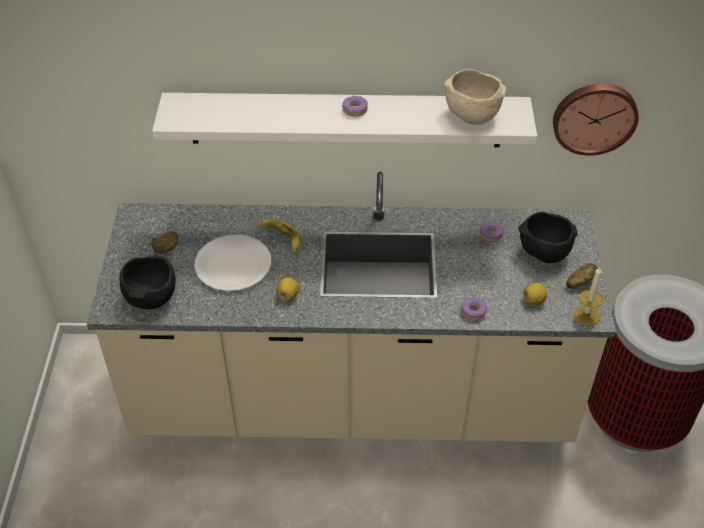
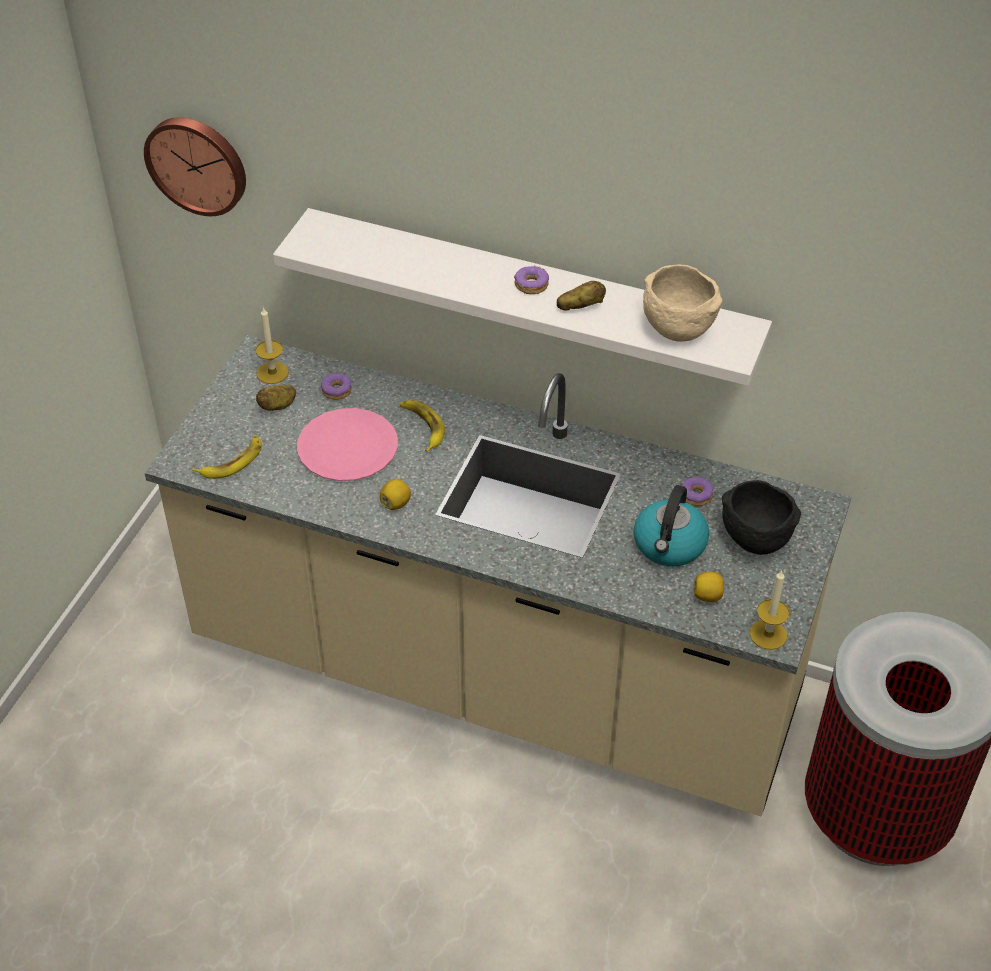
camera: 20 degrees right, 0 degrees up
black bowl [119,256,176,309] -> banana [192,435,262,479]
white plate [195,234,271,291] -> pink plate [297,408,398,481]
donut [462,297,487,320] -> donut moved to [321,373,352,400]
wall clock [553,84,639,156] -> wall clock moved to [144,117,246,216]
potato [566,263,598,289] -> potato moved to [556,281,606,311]
none -> candle [255,307,289,384]
none -> kettle [634,485,709,566]

